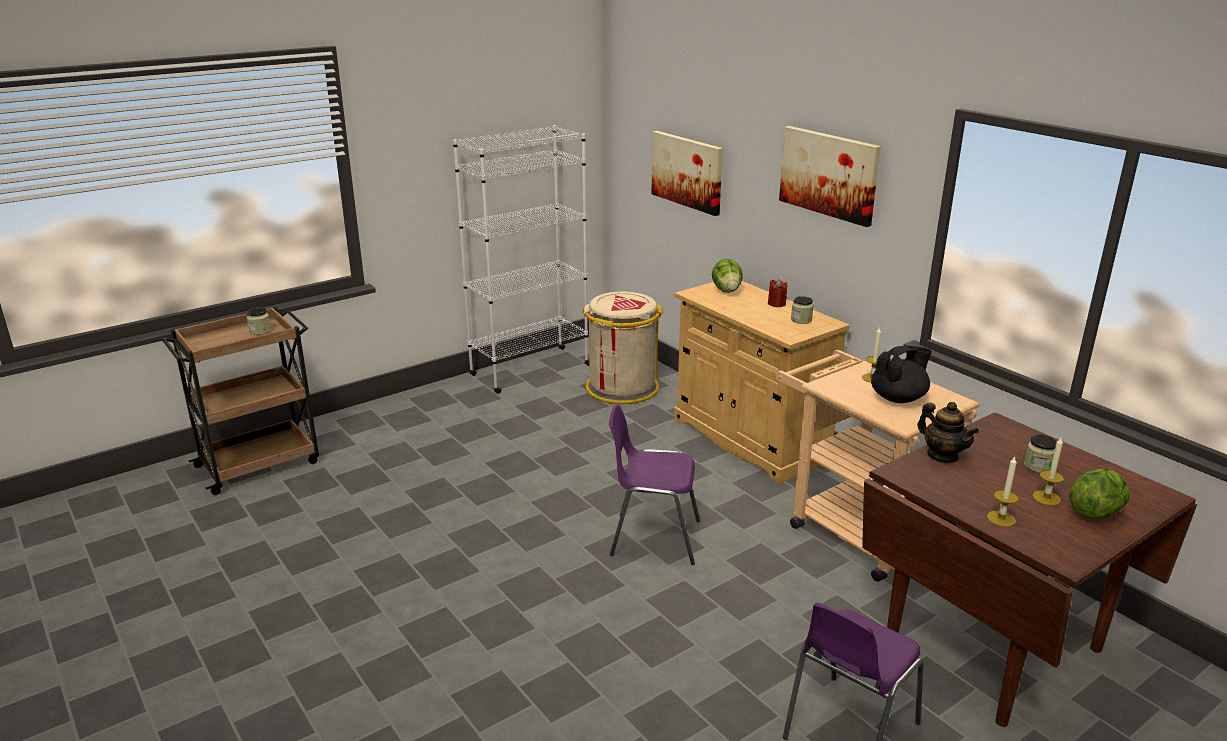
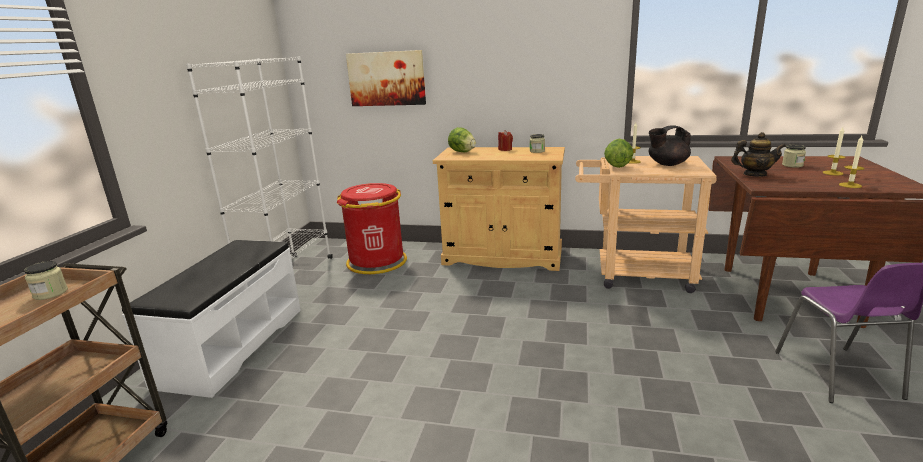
camera: 40 degrees left, 5 degrees down
beige trash can [583,291,663,404] -> red trash can [337,183,407,274]
purple chair [609,404,700,565] -> none
picture [779,126,881,227] -> none
black teapot [871,346,932,403] -> black teapot turned 120 degrees counterclockwise [649,125,691,166]
lettuce [1069,468,1130,520] -> lettuce moved to [604,139,633,168]
none -> white bench [122,240,301,398]

